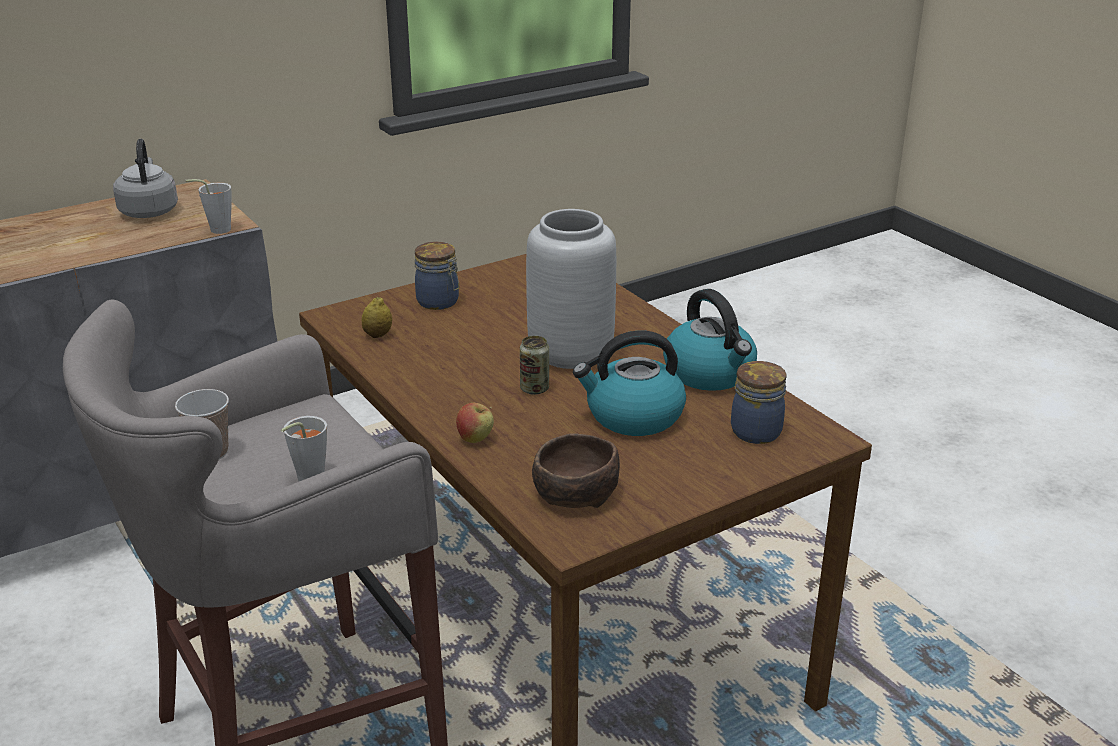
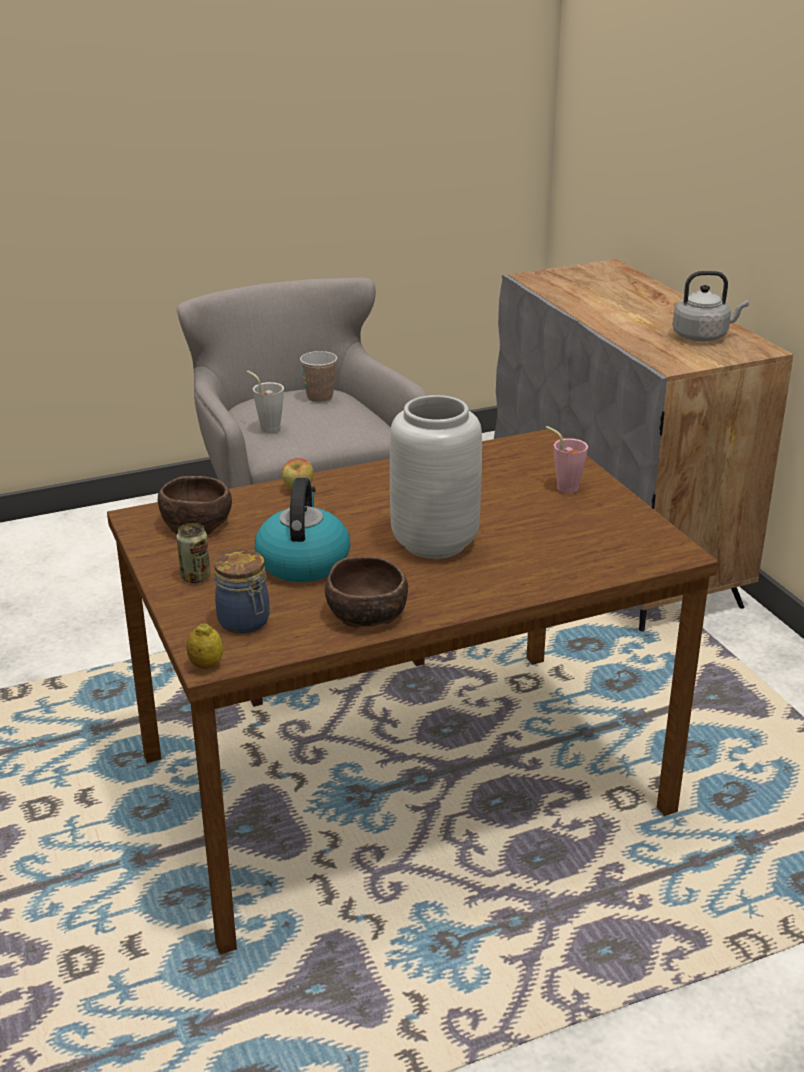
camera: 100 degrees right, 0 degrees up
grey cup [186,179,232,234] -> none
lemon [362,297,392,338] -> lemon moved to [186,623,223,669]
jar [415,242,459,310] -> pink cup [546,426,588,493]
can [520,336,549,395] -> can moved to [177,523,210,583]
kettle [663,289,757,391] -> brown bowl [325,557,408,628]

